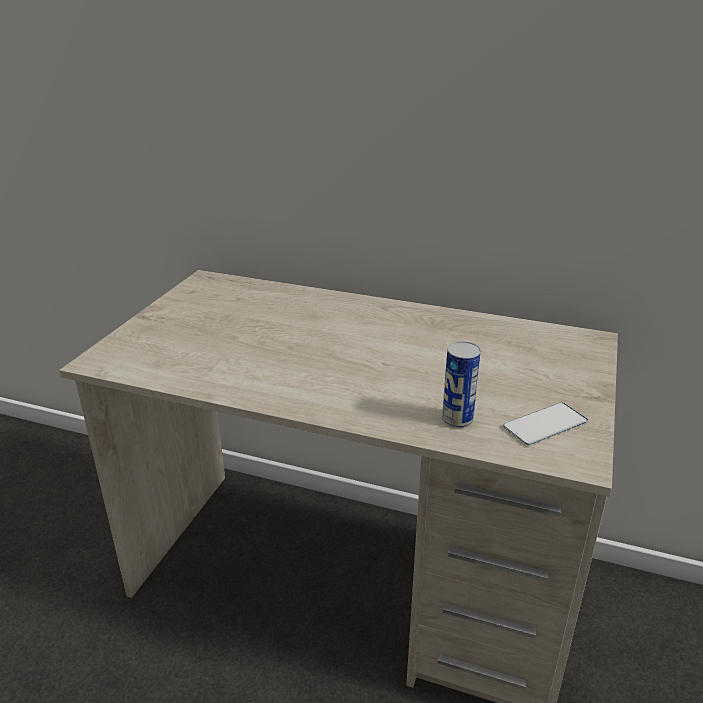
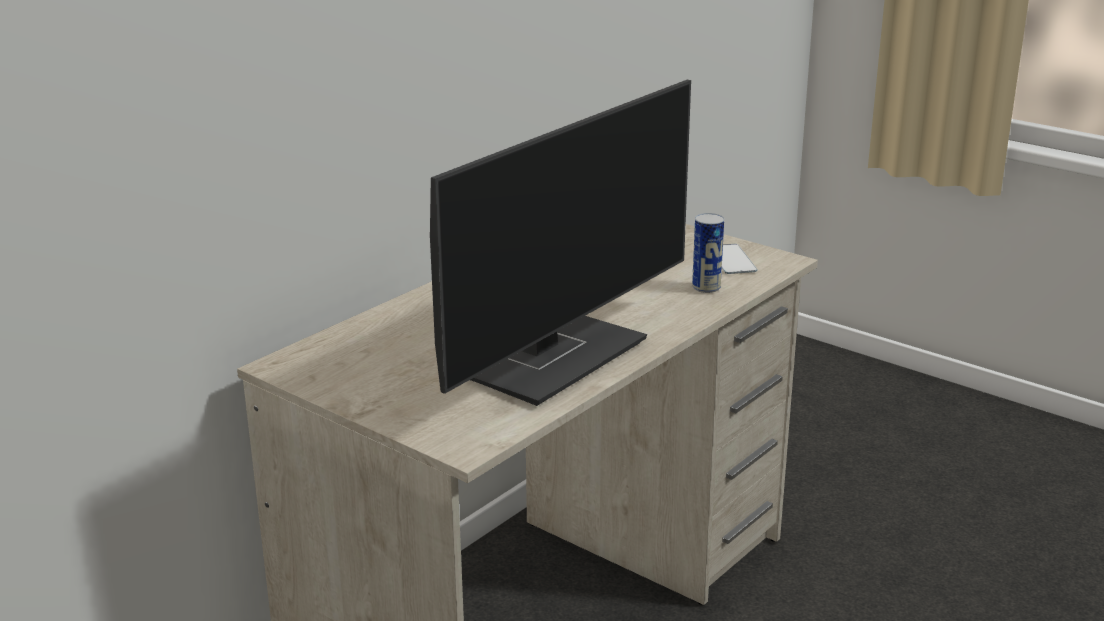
camera: 70 degrees left, 5 degrees down
none -> monitor [430,80,691,406]

